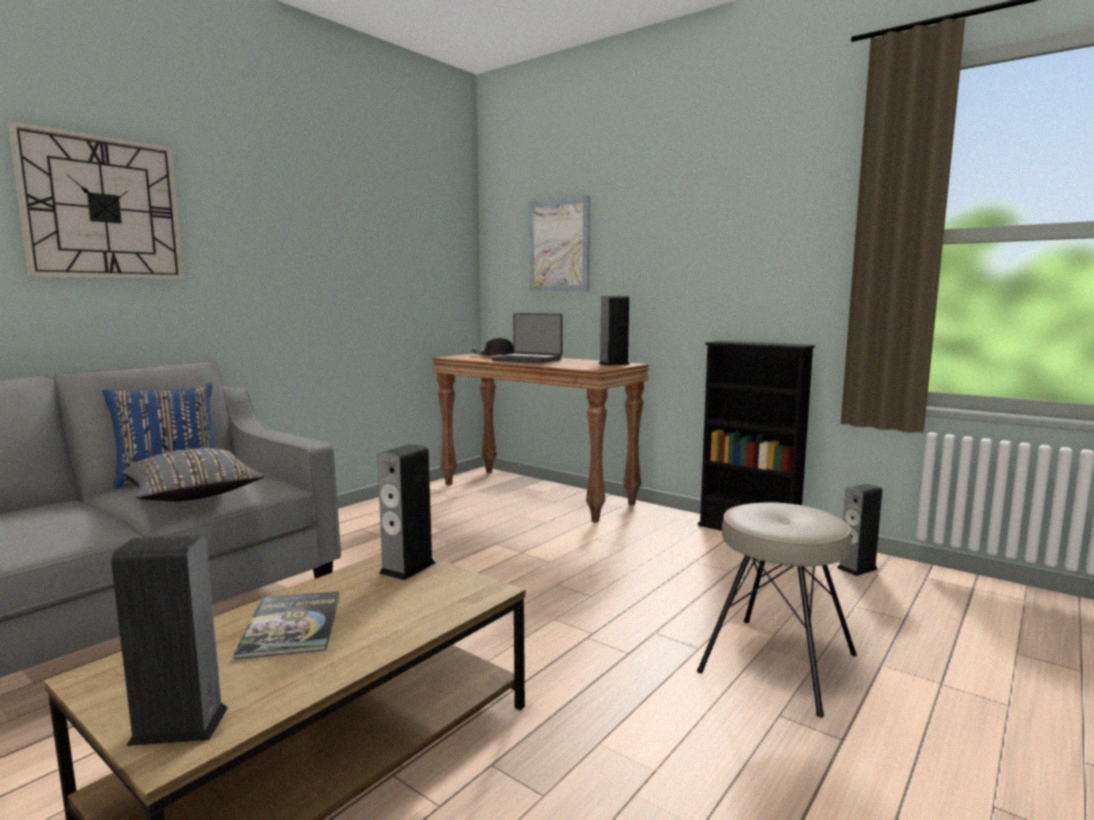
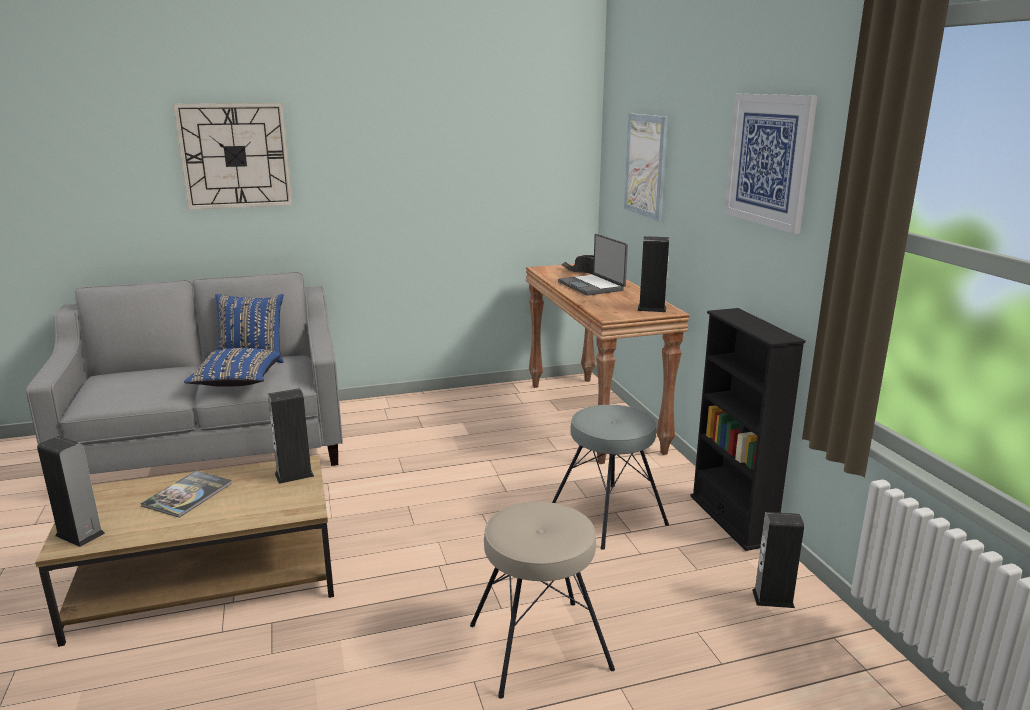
camera: 35 degrees right, 10 degrees up
grey pillow [122,448,264,502] -> blue pillow [184,348,280,387]
none -> grey stool [552,405,669,550]
none -> picture [724,94,817,234]

